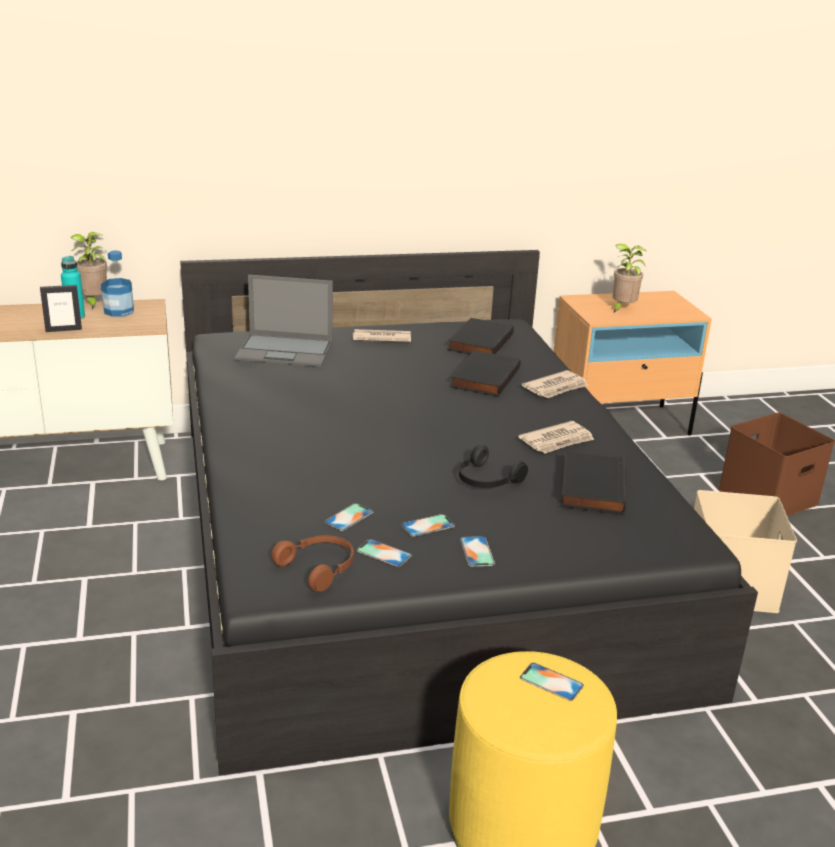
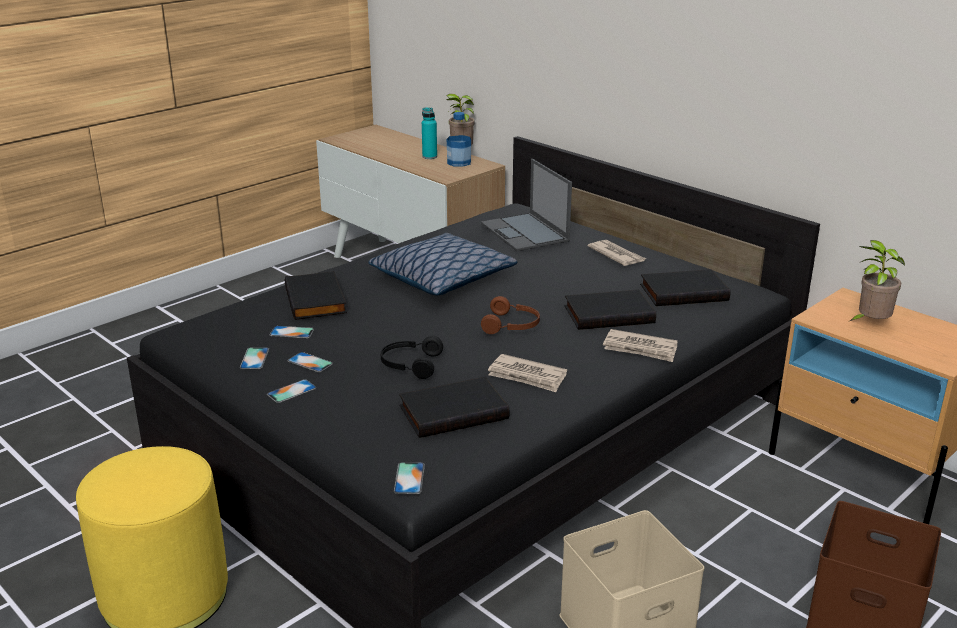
camera: 60 degrees right, 0 degrees up
picture frame [40,285,82,332] -> none
brown headphones [271,535,354,591] -> brown headphones moved to [481,296,540,334]
phone [520,663,584,701] -> phone moved to [394,462,425,494]
none -> black book [285,271,347,320]
none -> pillow [368,233,518,295]

